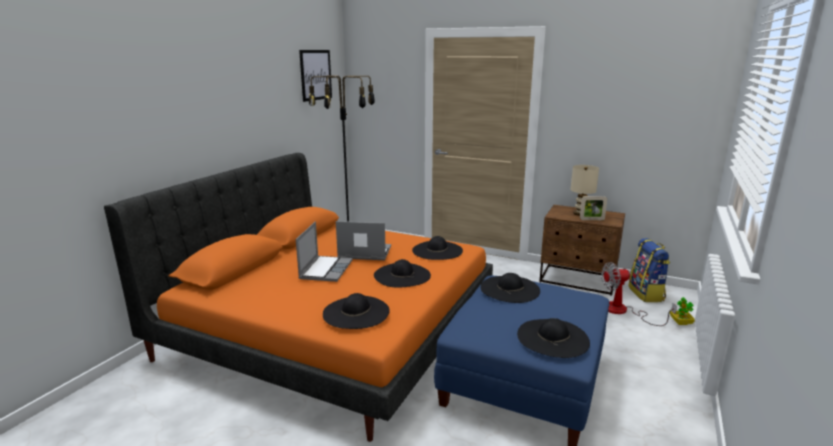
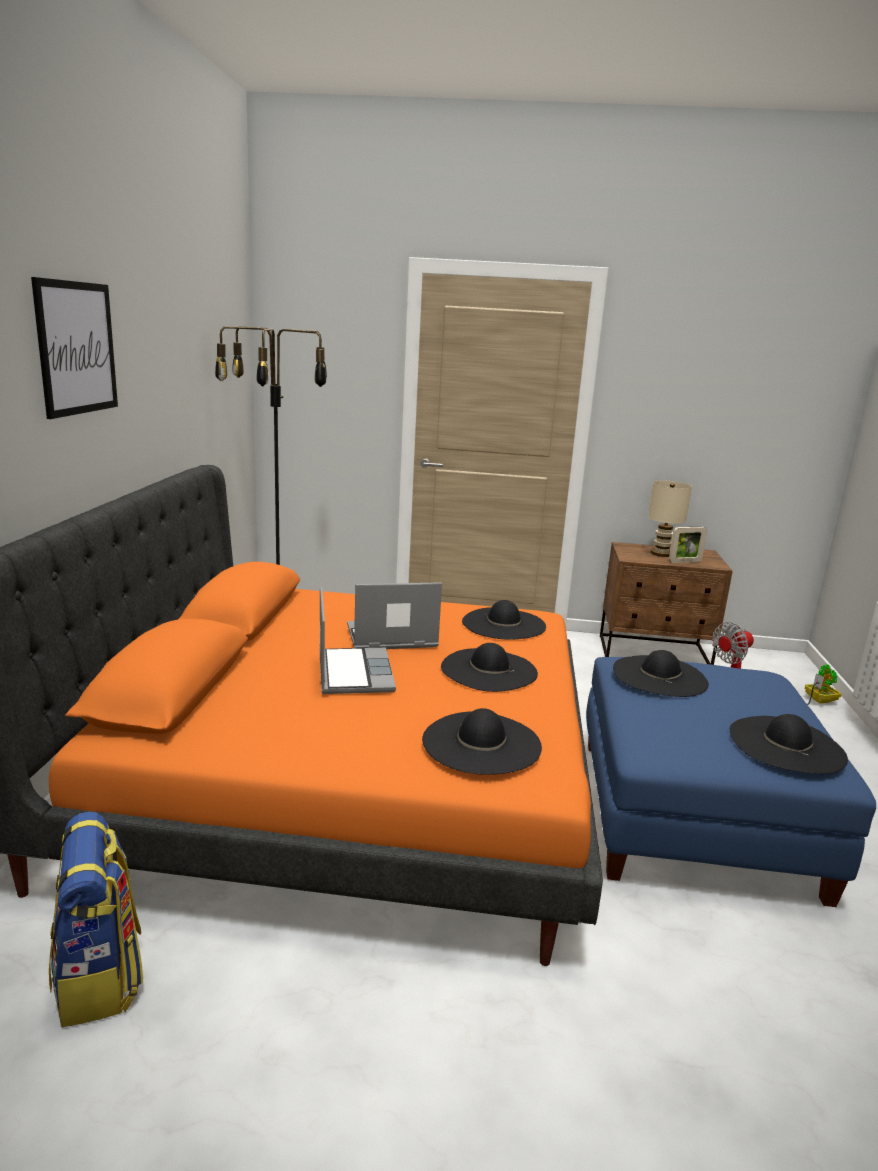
camera: 20 degrees left, 0 degrees up
picture [299,50,332,102] -> picture moved to [31,277,118,419]
backpack [628,238,670,302] -> backpack moved to [49,812,143,1027]

